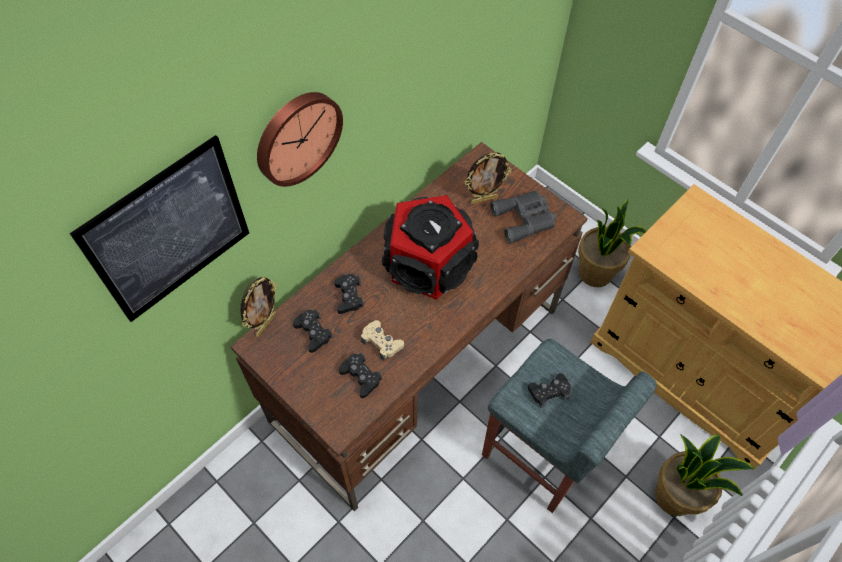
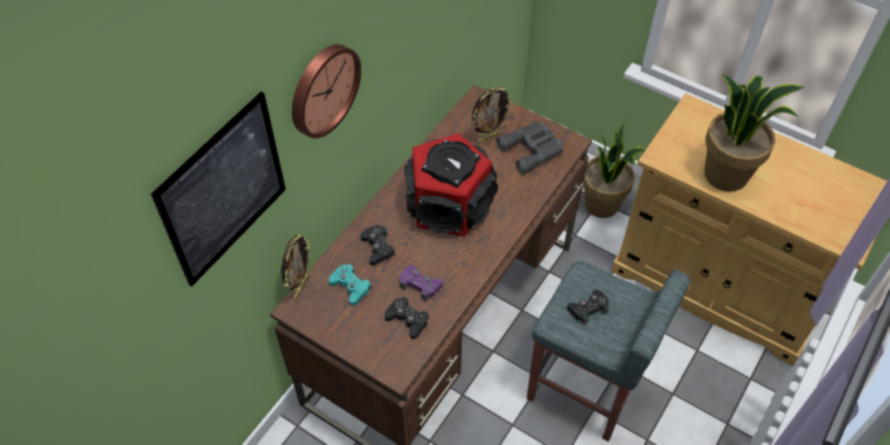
camera: 10 degrees left, 5 degrees down
black game controller [293,310,333,353] -> turquoise game controller [329,264,371,306]
beige game controller [361,320,404,361] -> purple game controller [400,265,443,301]
potted plant [655,434,755,516] -> potted plant moved to [704,74,804,192]

